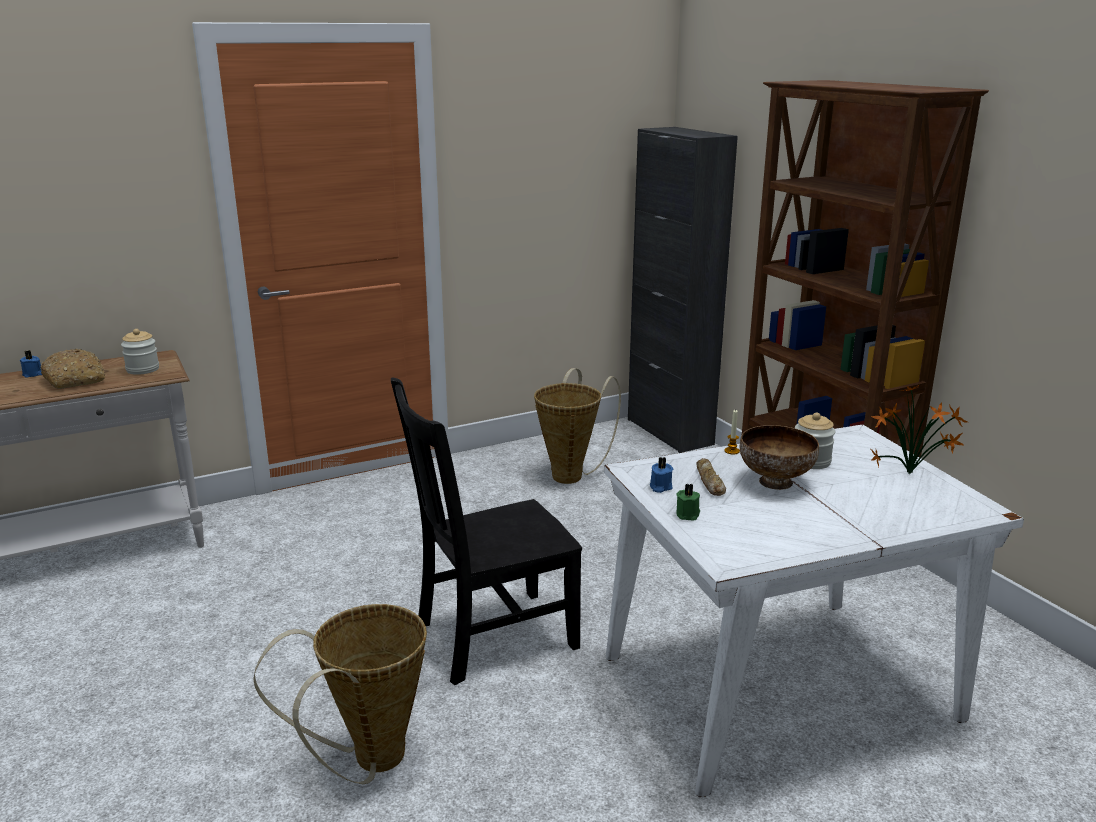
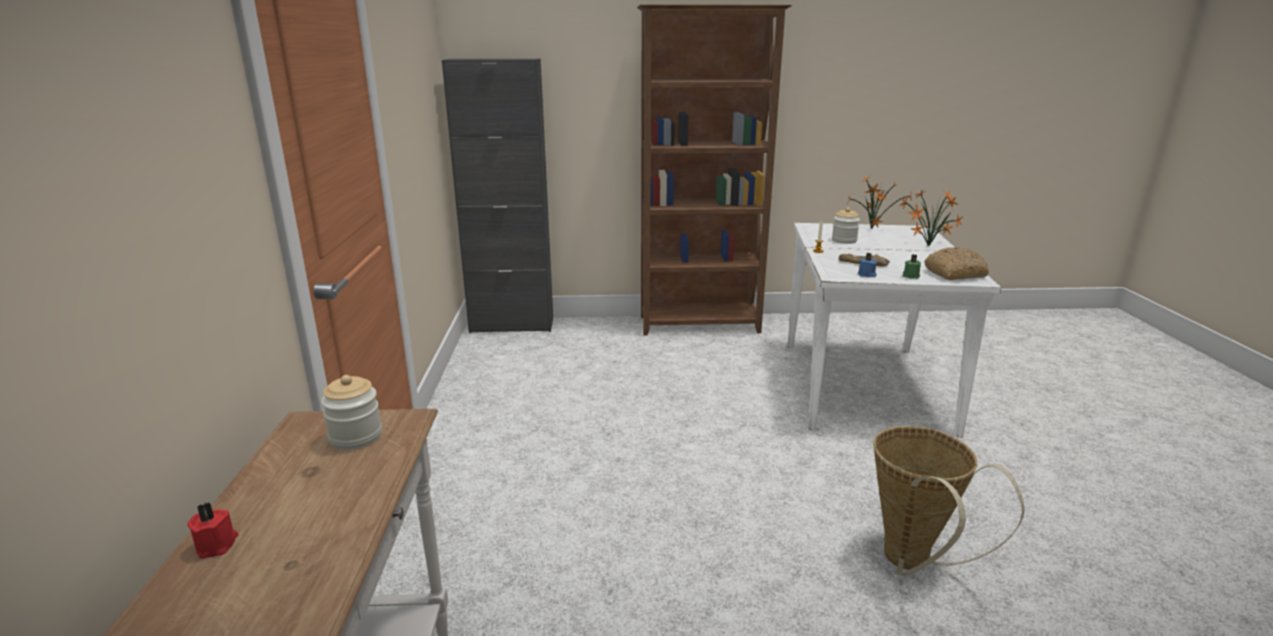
camera: 65 degrees left, 0 degrees up
blue candle [20,350,42,378] -> red candle [187,502,239,559]
bread [41,349,105,389] -> bread moved to [924,247,989,280]
black chair [391,378,582,685] -> none
basket [534,368,621,484] -> none
bowl [740,425,819,490] -> none
none -> potted plant [899,190,962,247]

